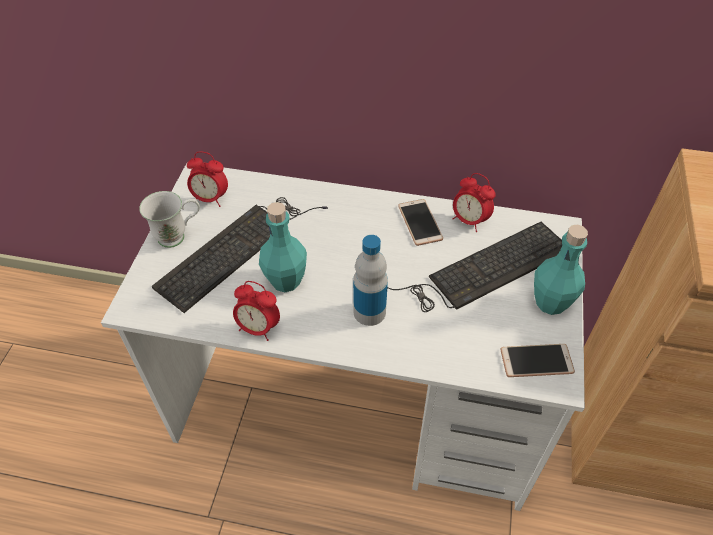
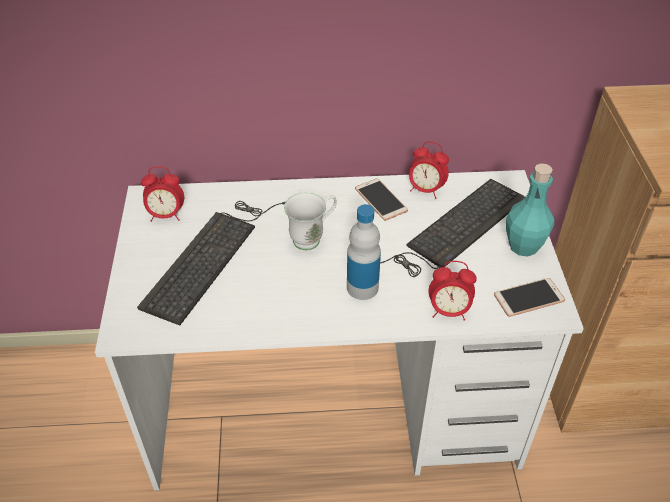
camera: 15 degrees left, 5 degrees down
white mug [139,191,200,248] -> white mug moved to [284,193,337,250]
alarm clock [233,281,280,341] -> alarm clock moved to [428,261,477,321]
turquoise bottle [259,202,307,292] -> none

